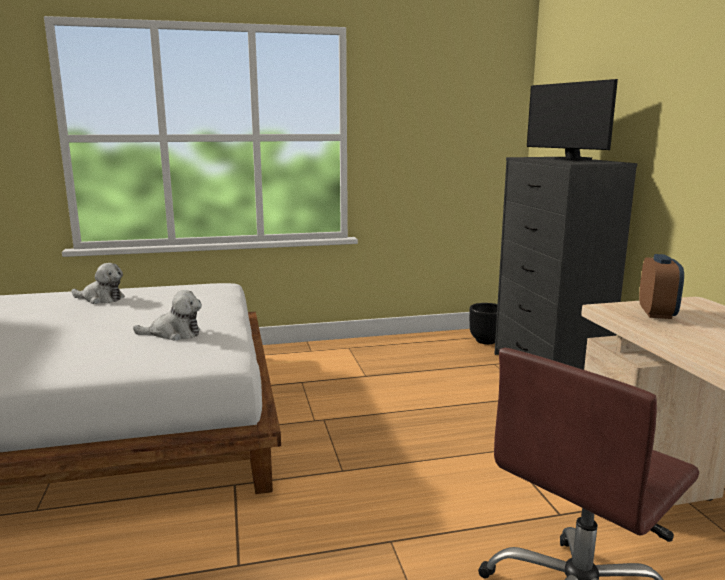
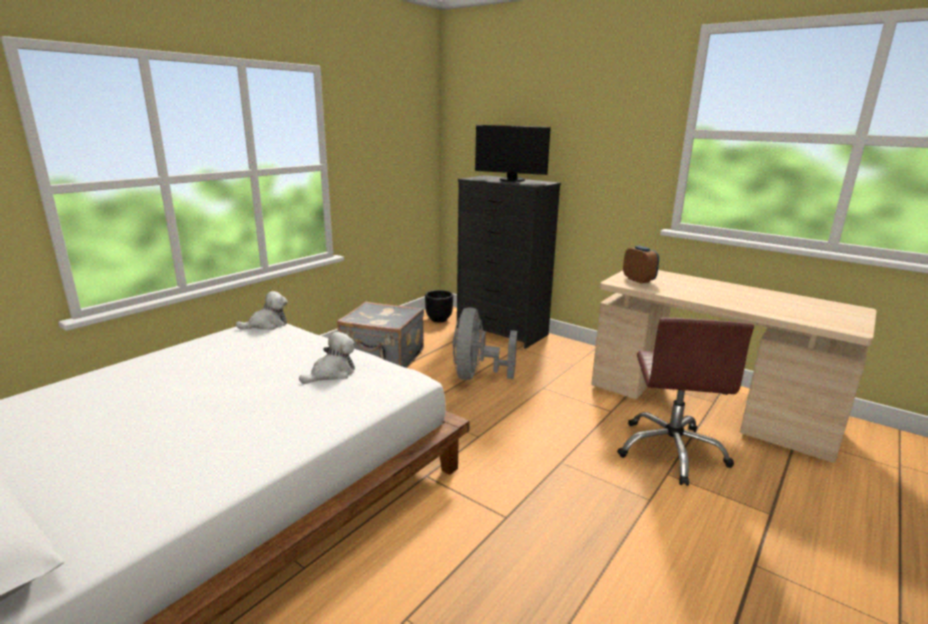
camera: 40 degrees left, 5 degrees up
plush toy [71,263,125,304] -> plush toy moved to [235,291,288,330]
none -> grey suitcase [337,301,424,368]
none -> grey fan [453,307,517,380]

